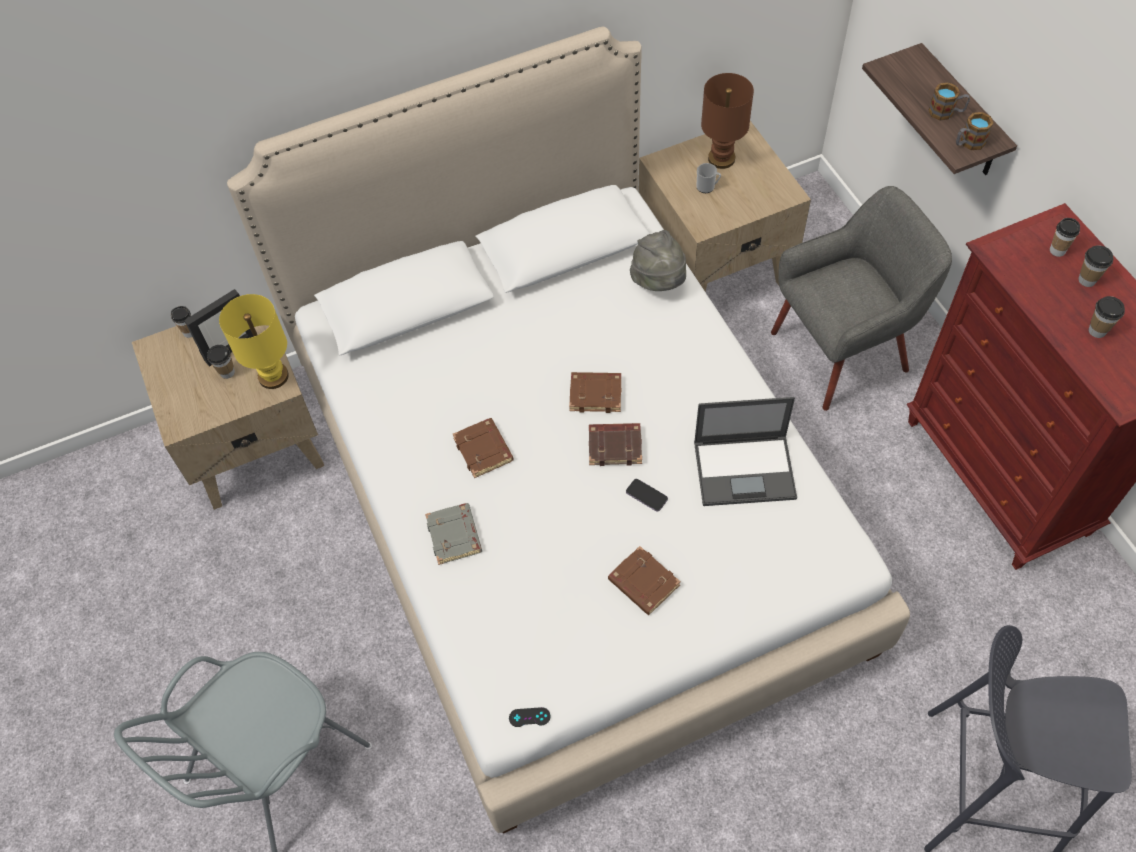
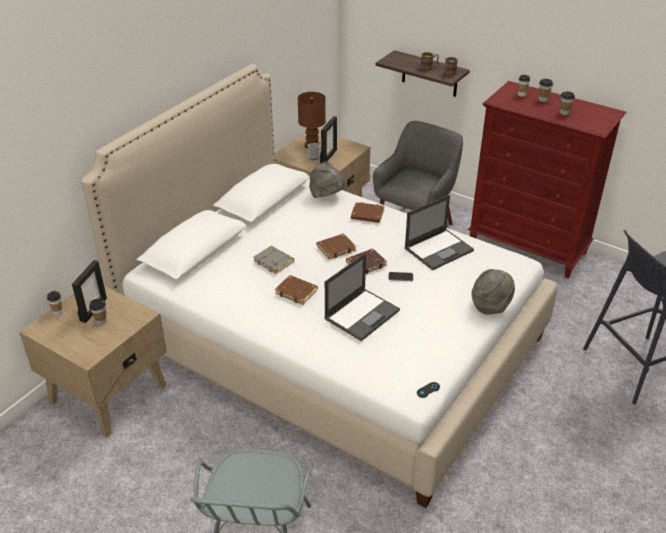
camera: 35 degrees left, 20 degrees down
yellow table lamp [219,294,289,389] -> none
grey book [425,503,482,565] -> grey book moved to [253,246,294,274]
brown book [608,546,681,615] -> brown book moved to [351,202,385,223]
none -> picture frame [320,116,337,163]
none -> laptop [324,253,400,341]
none -> grey hat [471,269,515,315]

